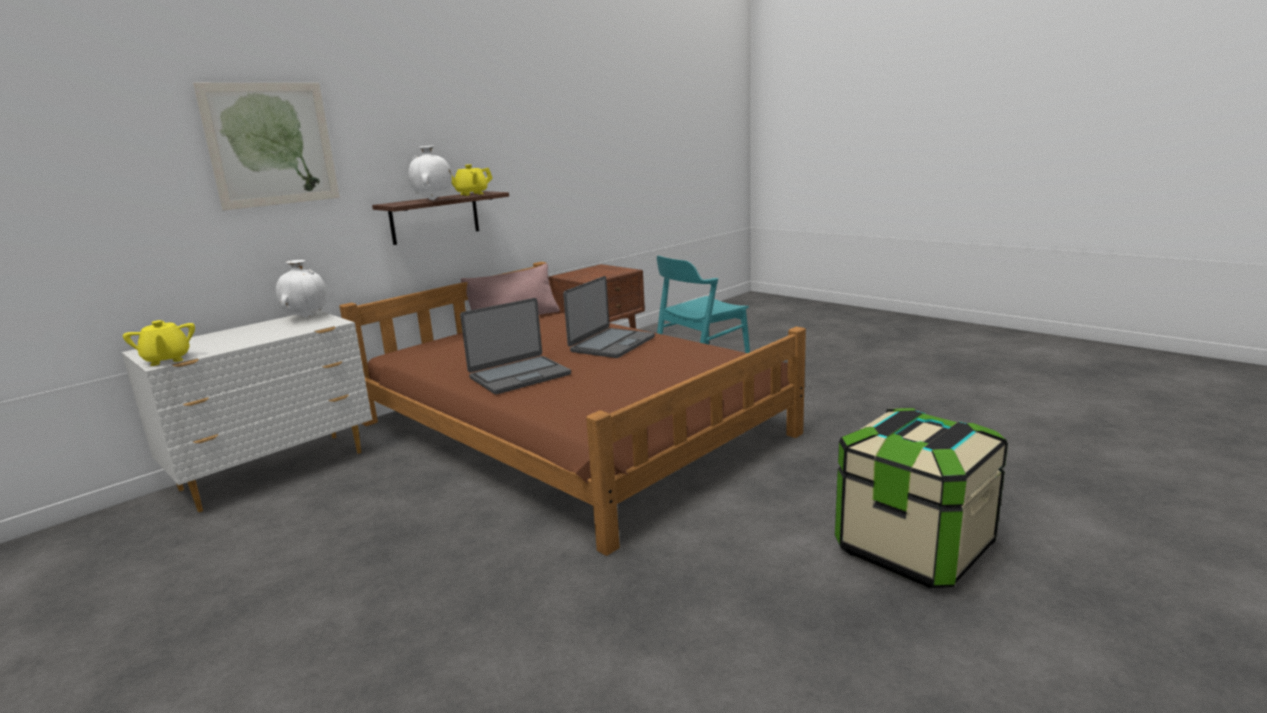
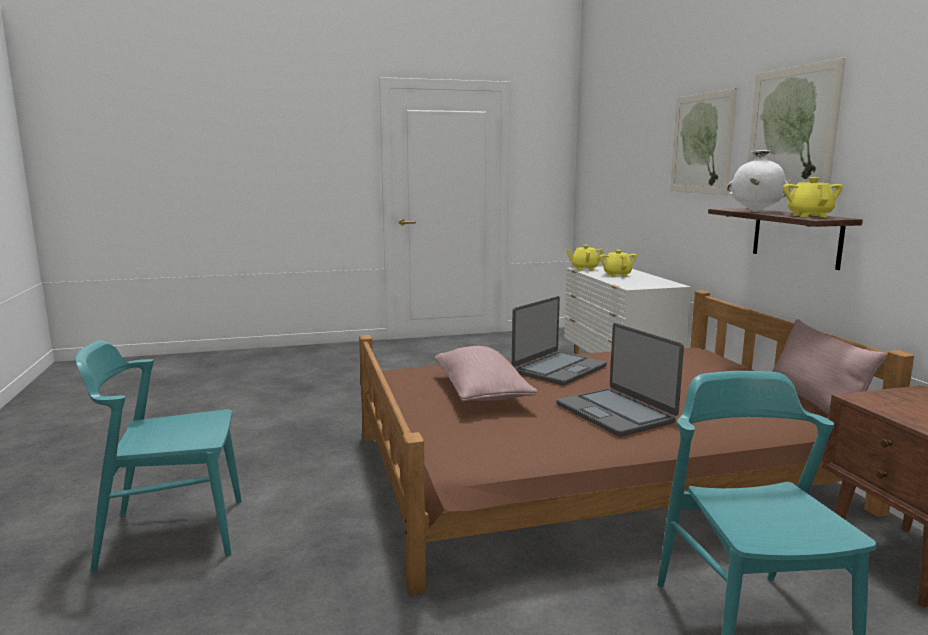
camera: 120 degrees right, 5 degrees down
white vase [276,260,327,318] -> none
laptop [460,298,571,394] -> laptop turned 135 degrees counterclockwise [512,296,607,385]
storage box [835,408,1008,588] -> turquoise chair [75,340,242,573]
none -> pink pillow [434,346,538,402]
none -> yellow teapot [600,250,637,277]
none -> picture [747,58,846,189]

